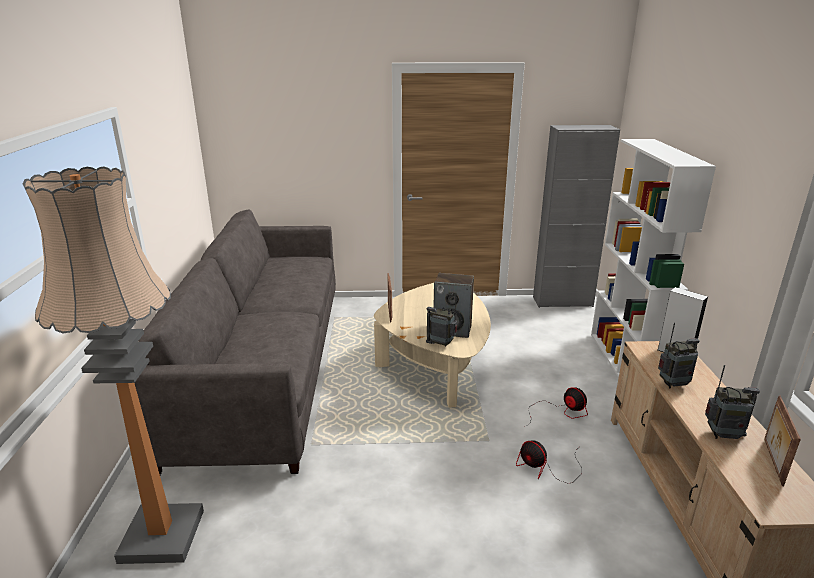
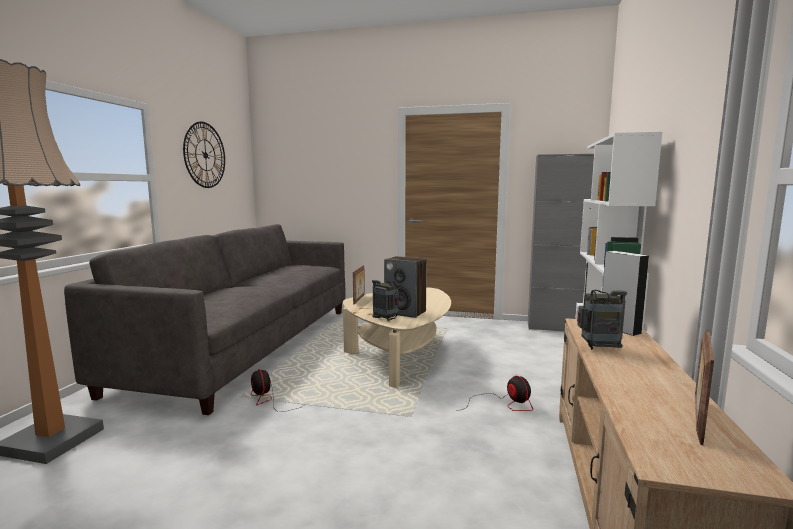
camera: 15 degrees right, 15 degrees down
fan [516,440,582,484] -> fan moved to [251,369,310,412]
radio [705,365,760,439] -> none
none -> wall clock [183,122,225,188]

